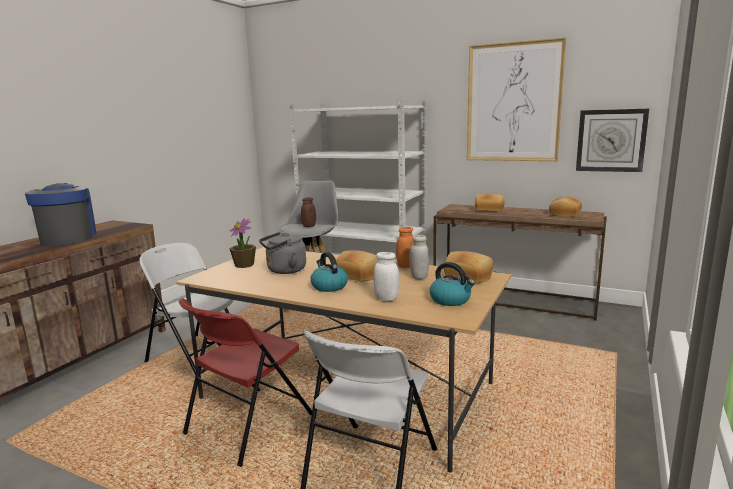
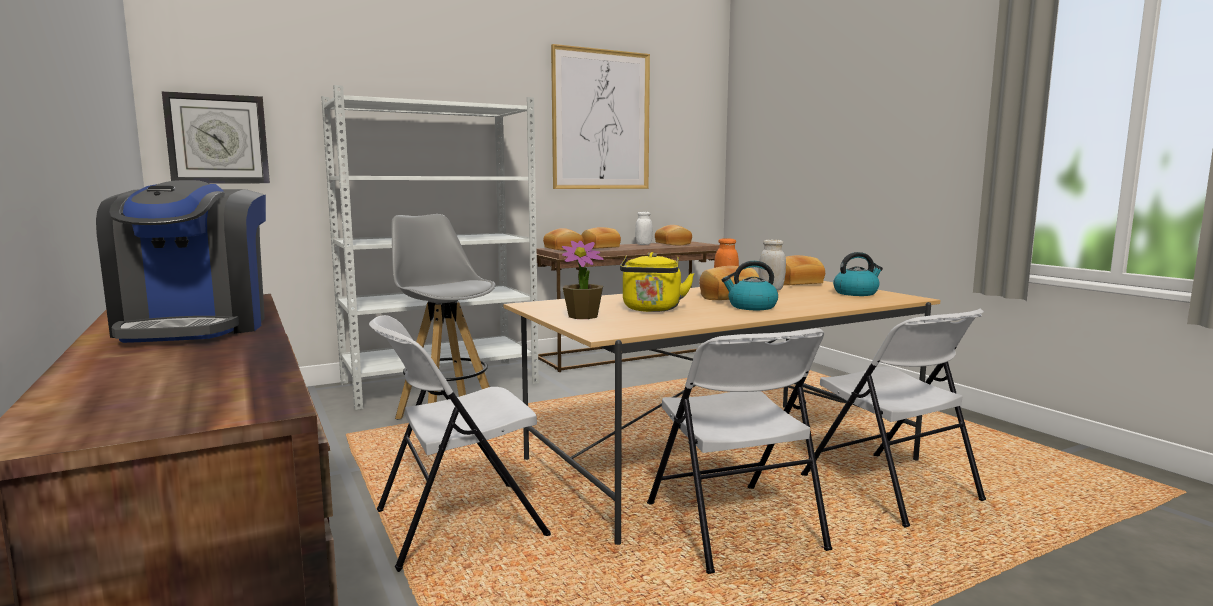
camera: 55 degrees left, 5 degrees down
coffee machine [25,183,97,246] -> coffee machine turned 120 degrees counterclockwise [96,180,266,343]
red chair [179,298,312,467] -> white chair [647,328,832,574]
grey kettle [259,232,306,274] -> yellow kettle [620,252,694,312]
brown jar [301,198,316,227] -> none
white jar [373,252,399,301] -> white jar moved to [635,212,653,245]
wall clock [576,109,649,172] -> wall clock moved to [162,91,270,183]
none -> bread [543,228,584,251]

